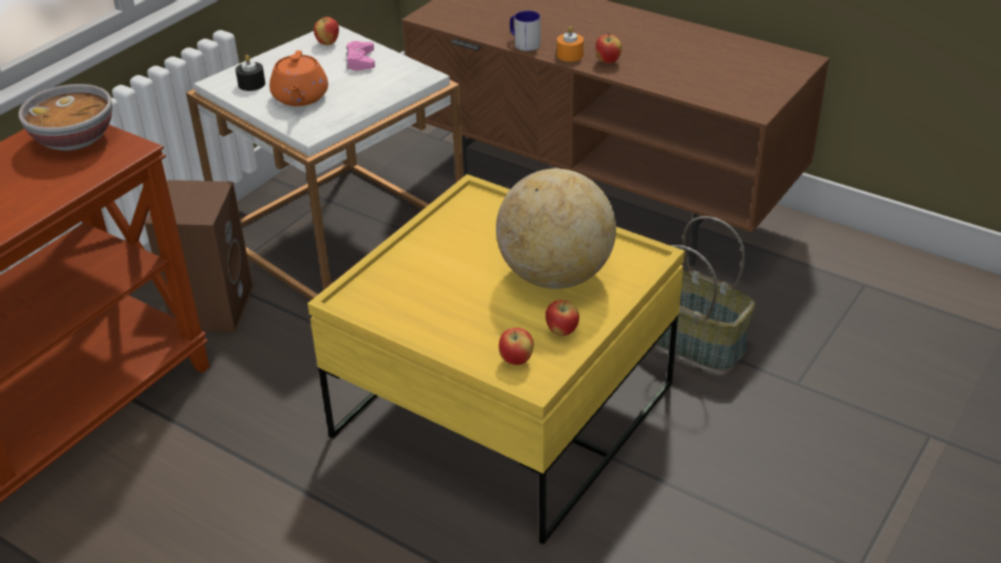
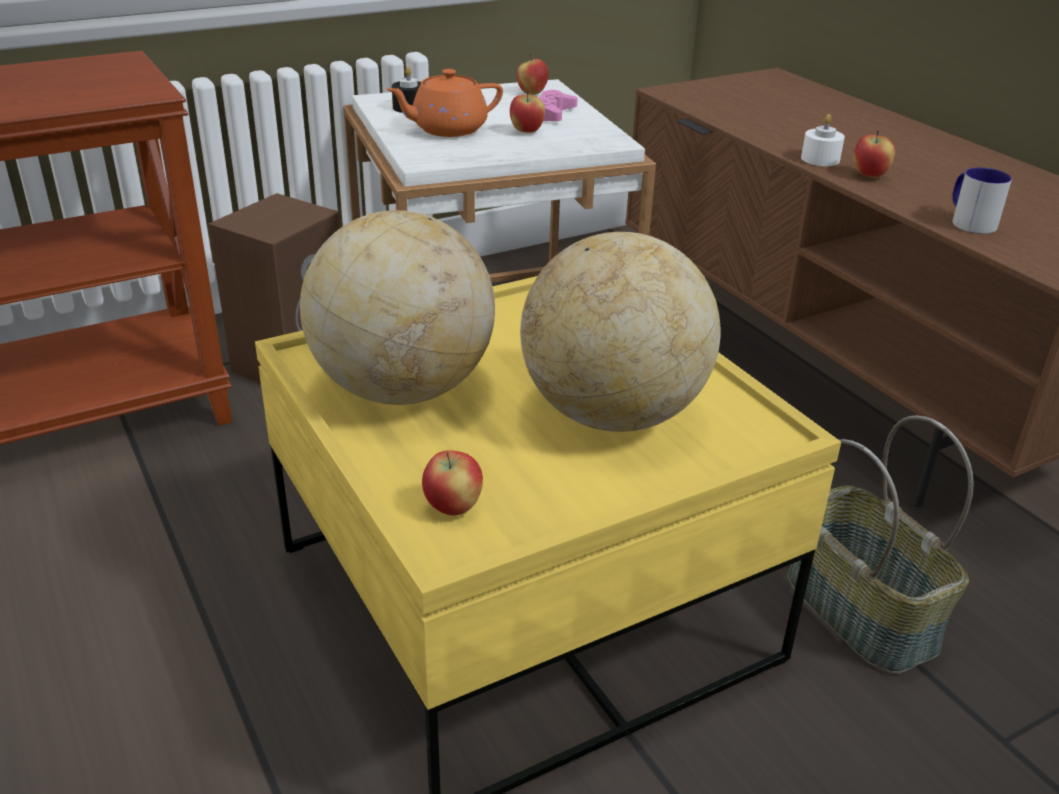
camera: 25 degrees right, 5 degrees down
bowl [18,84,113,151] -> none
orange teapot [270,50,328,106] -> orange teapot turned 45 degrees clockwise [386,69,503,137]
mug [510,11,540,51] -> mug moved to [952,168,1012,234]
apple [545,300,579,336] -> apple moved to [510,90,545,133]
orange candle [557,26,584,62] -> white candle [801,114,845,166]
none -> globe [300,210,495,405]

